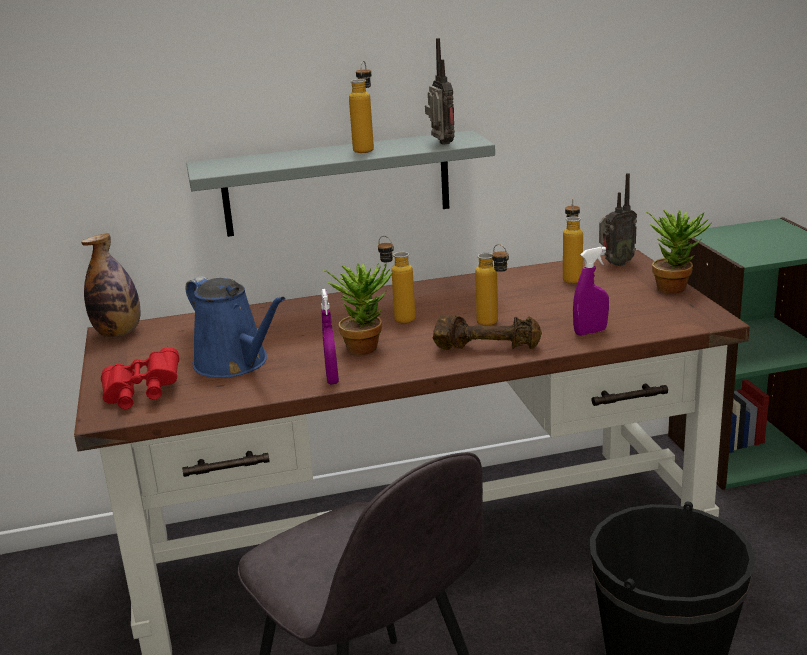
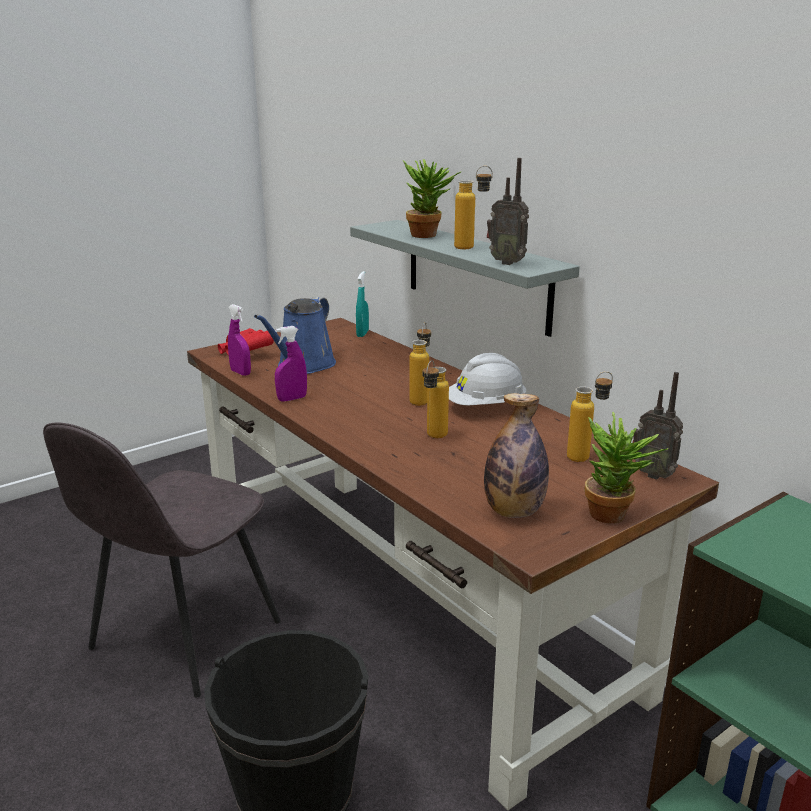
camera: 65 degrees right, 0 degrees up
bottle [81,233,140,337] -> bottle moved to [484,393,549,518]
potted plant [323,263,393,355] -> potted plant moved to [403,160,461,238]
radio [425,38,455,145] -> radio turned 75 degrees clockwise [487,158,529,265]
brown dumbbell [433,315,542,350] -> none
purple spray bottle [573,247,609,336] -> purple spray bottle moved to [228,304,251,376]
none -> turquoise spray bottle [356,271,369,337]
none -> white hard hat [449,353,526,405]

